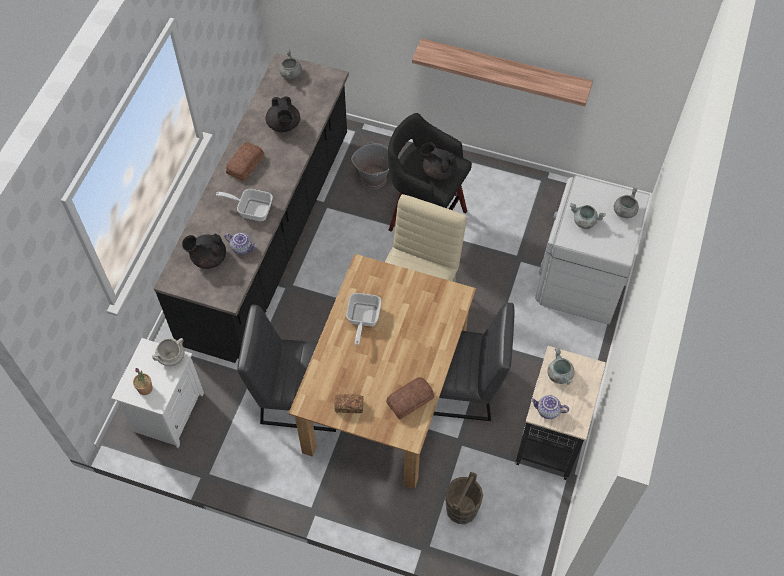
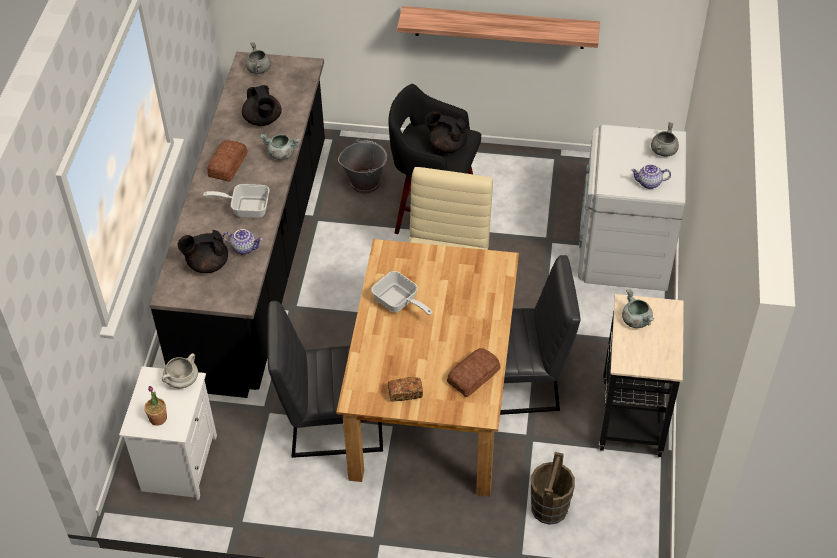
camera: 10 degrees left, 10 degrees down
frying pan [346,293,381,345] -> frying pan turned 45 degrees counterclockwise [371,271,432,315]
teapot [531,395,569,419] -> teapot moved to [631,164,671,189]
grey cooking pot [570,203,606,229] -> grey cooking pot moved to [260,134,300,160]

